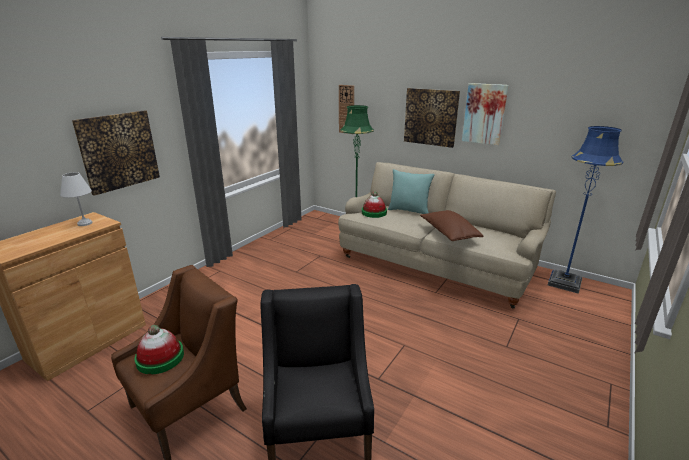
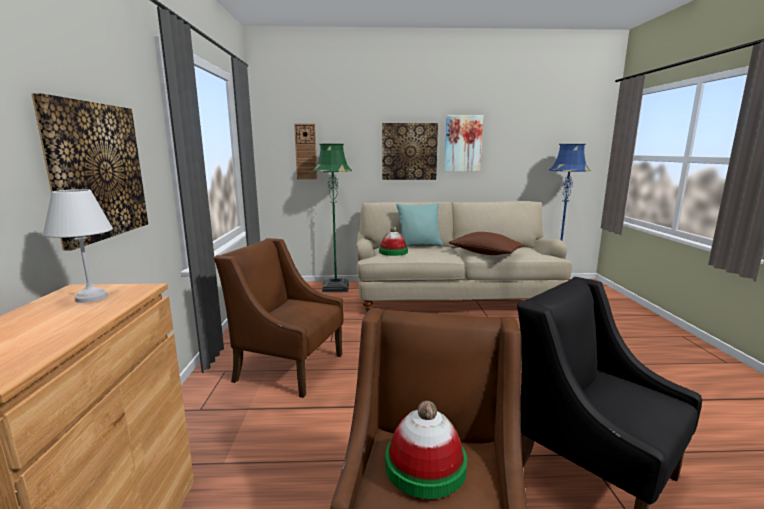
camera: 35 degrees left, 10 degrees down
none -> brown armchair [214,238,344,398]

